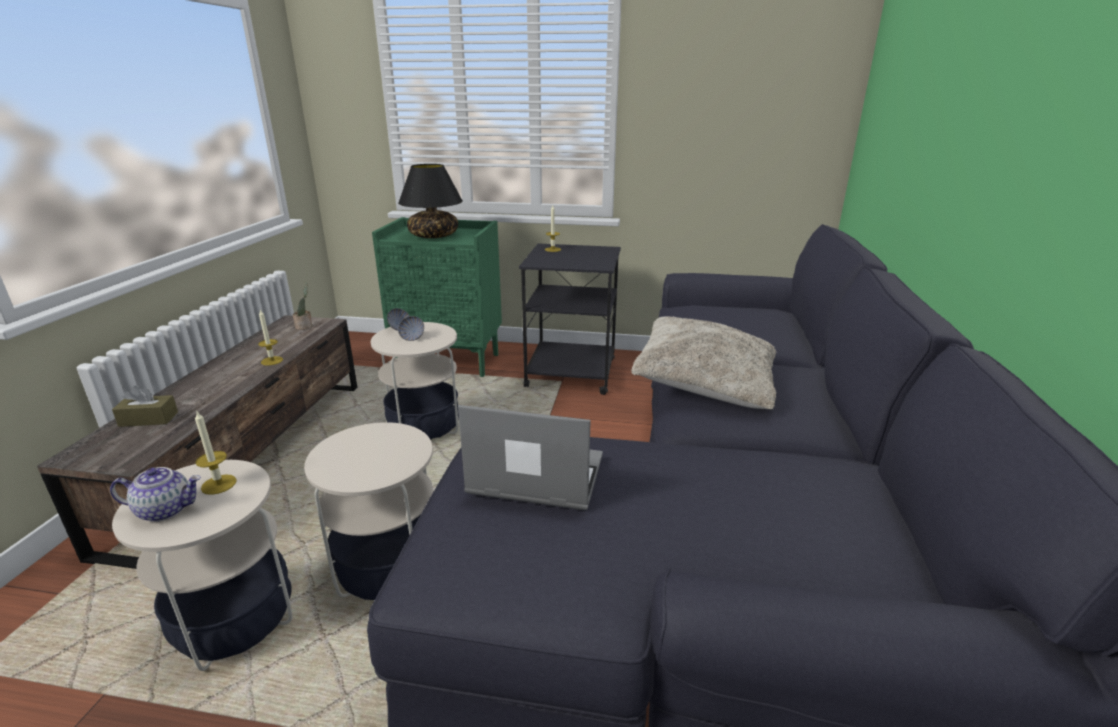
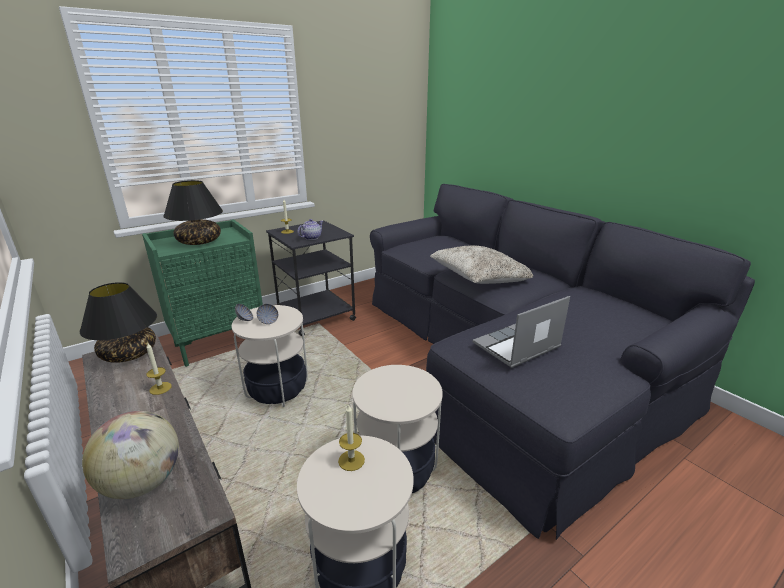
camera: 45 degrees left, 0 degrees up
teapot [110,467,201,522] -> teapot moved to [298,219,323,240]
brown tissue box [112,386,178,427] -> globe [82,411,179,499]
potted plant [293,282,312,330] -> black table lamp [80,282,157,363]

